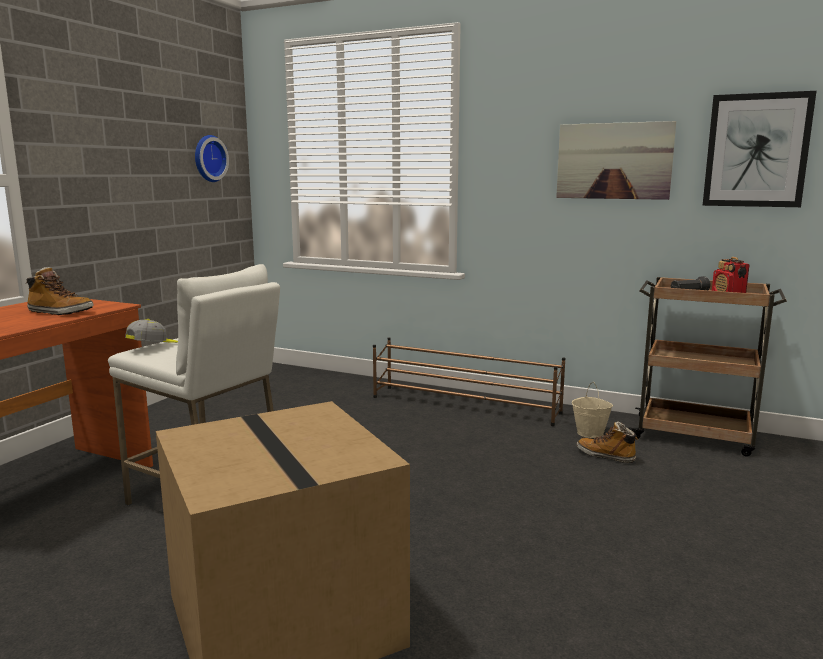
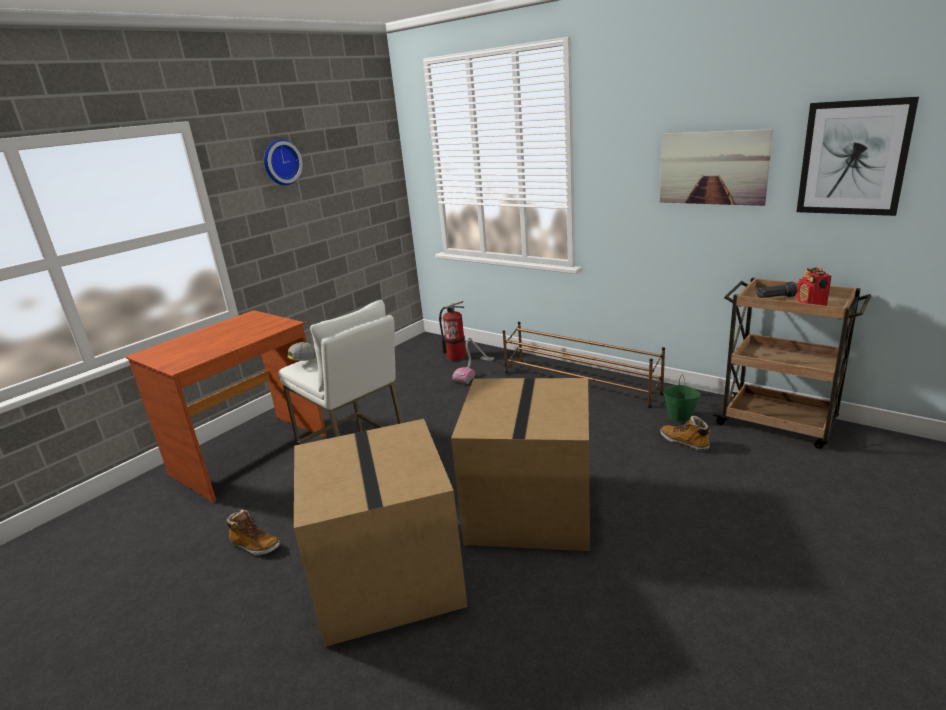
camera: 15 degrees right, 10 degrees up
boot [26,267,94,315] -> boot moved to [226,510,280,556]
wall clock [195,135,229,182] -> wall clock moved to [264,139,303,185]
beige bucket [572,382,613,438] -> green bucket [663,374,701,423]
none -> fire extinguisher [439,301,466,361]
none -> cardboard box [451,378,590,551]
none -> vacuum cleaner [452,337,494,384]

